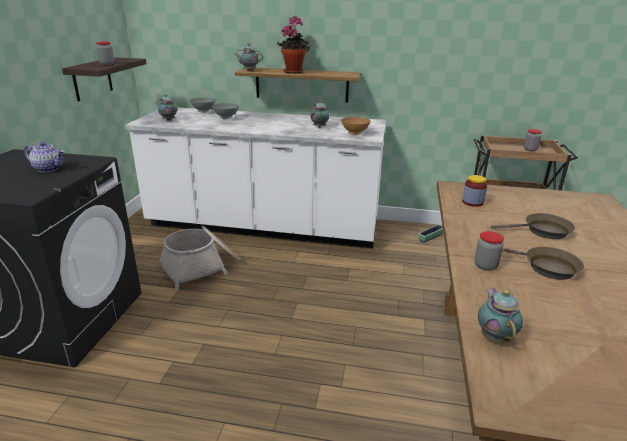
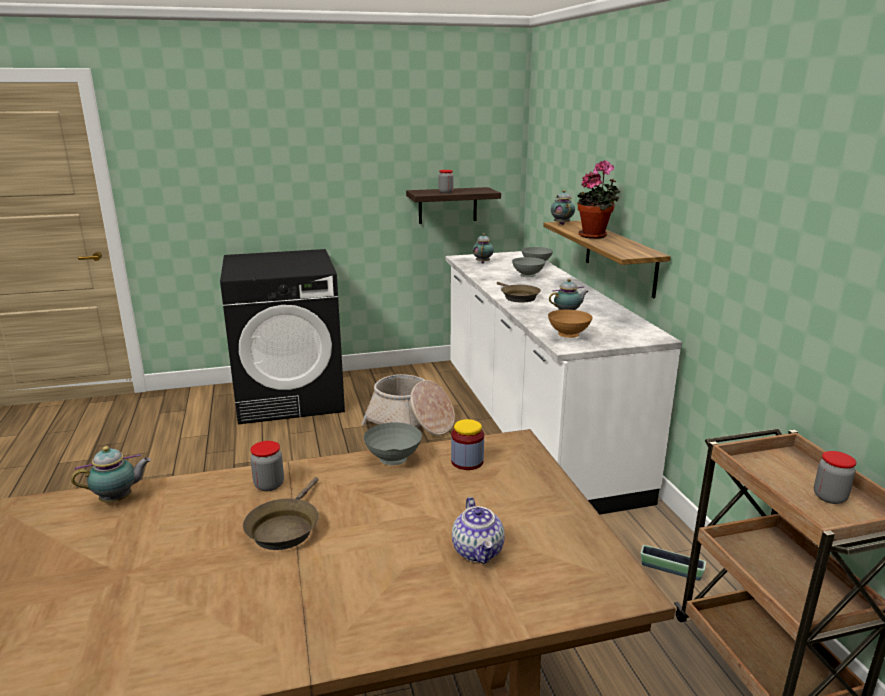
camera: 65 degrees right, 5 degrees down
teapot [24,142,65,172] -> teapot moved to [452,497,505,564]
brown frying pan [491,213,575,239] -> brown frying pan moved to [497,282,541,303]
none -> grey bowl [364,422,422,465]

